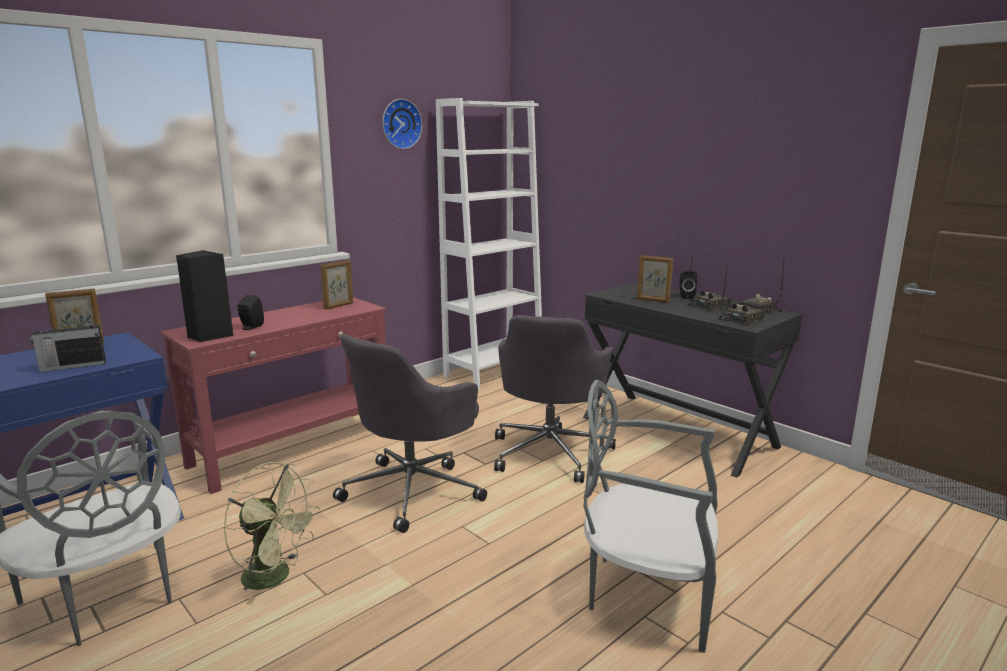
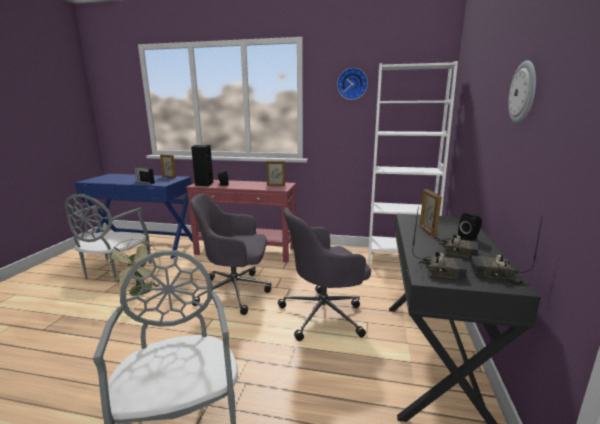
camera: 55 degrees right, 0 degrees up
none -> wall clock [508,60,536,124]

